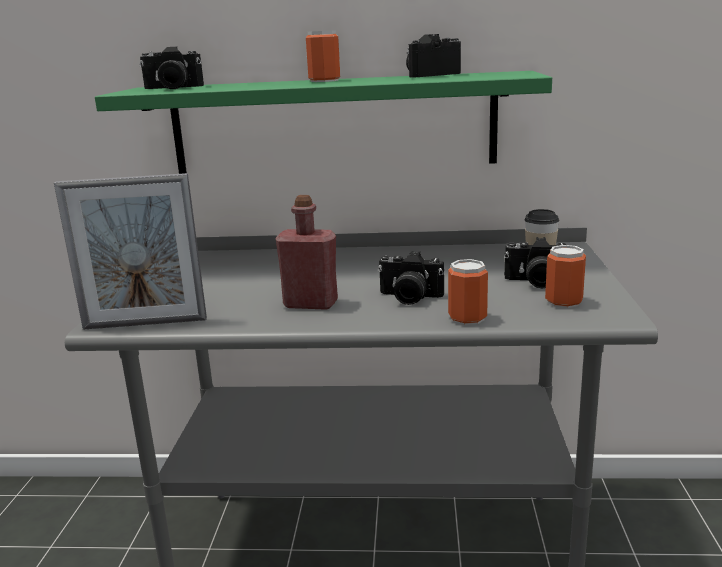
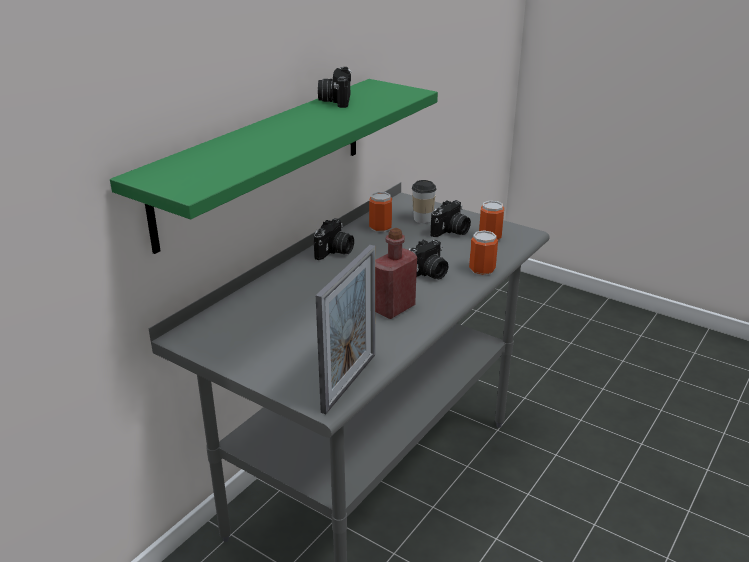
camera: 60 degrees left, 10 degrees up
camera [140,47,204,89] -> camera moved to [313,218,354,260]
can [306,30,340,82] -> can moved to [369,192,392,232]

